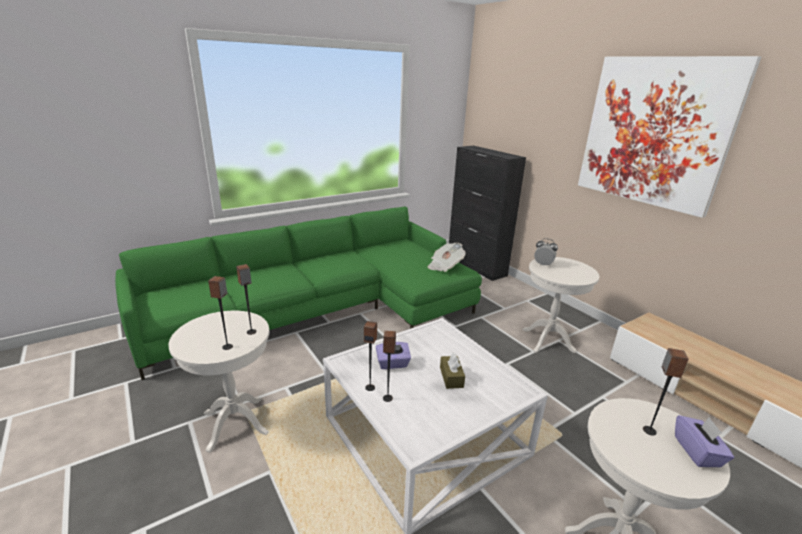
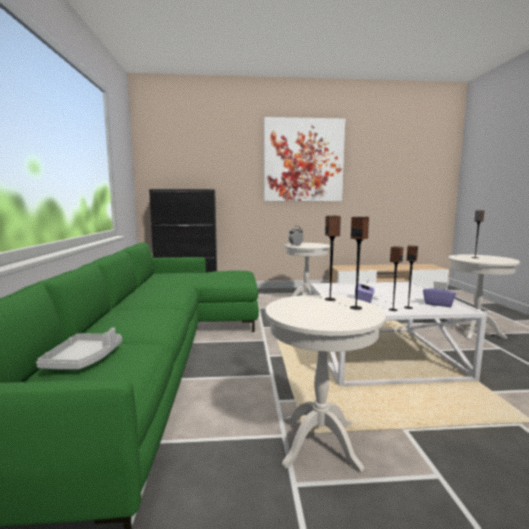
camera: 60 degrees left, 15 degrees down
newspaper [427,243,466,272] -> none
brown tissue box [440,353,465,389] -> none
purple tissue box [675,415,734,467] -> purple tissue box moved to [423,281,456,307]
none -> grey tray [36,328,122,370]

